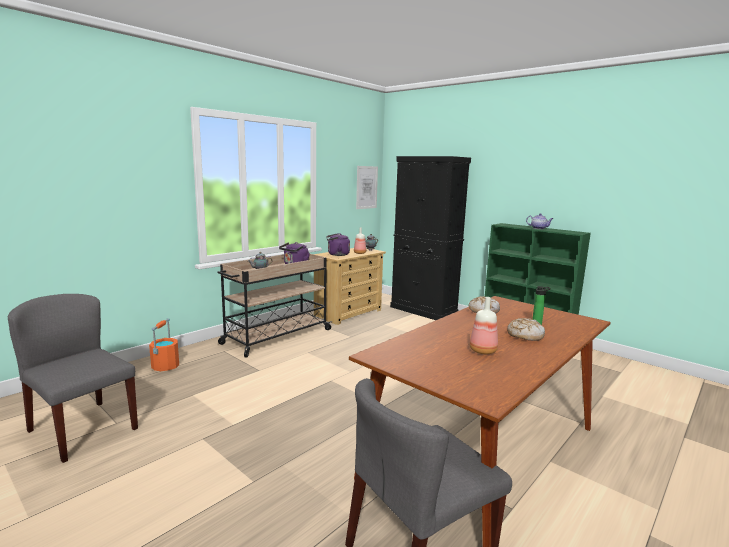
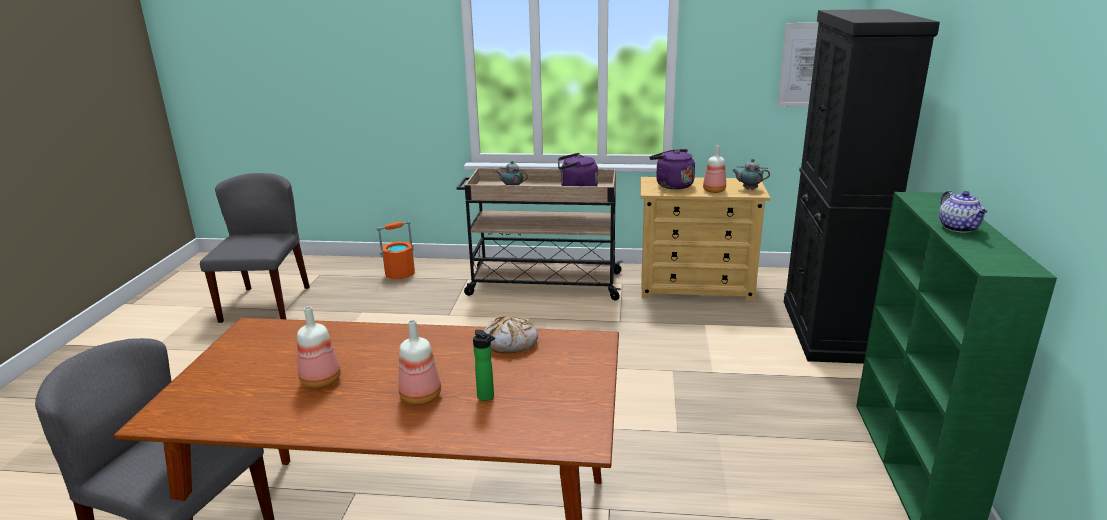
camera: 55 degrees right, 10 degrees up
bread [507,318,545,341] -> bottle [398,320,441,405]

